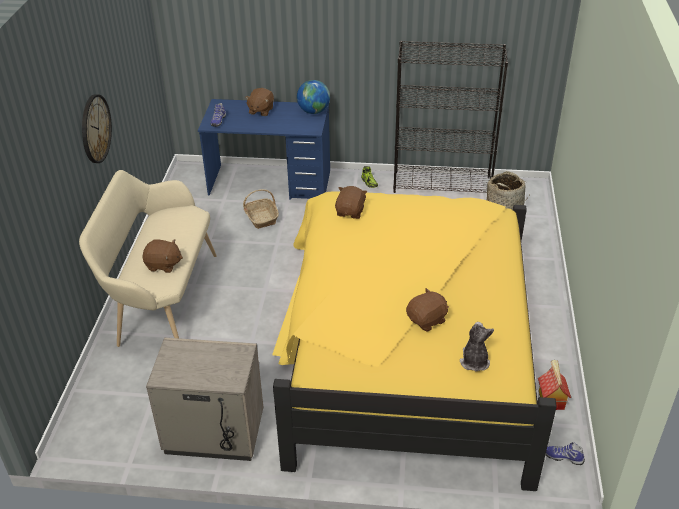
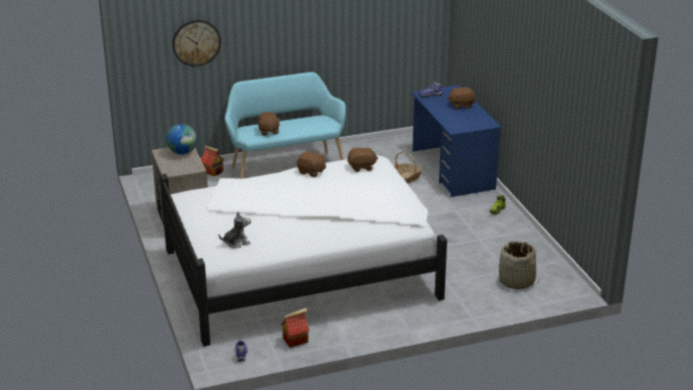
camera: 65 degrees right, 10 degrees down
beige bench [79,170,217,347] -> turquoise bench [225,72,346,179]
wall clock [82,94,112,163] -> wall clock moved to [172,20,221,67]
yellow bed [272,191,557,491] -> white bed [160,156,447,346]
globe [297,80,330,114] -> globe moved to [166,124,197,155]
black bookcase [393,41,508,193] -> none
brown plush toy [406,288,449,332] -> brown plush toy moved to [297,151,326,177]
none -> toy house [201,146,224,177]

